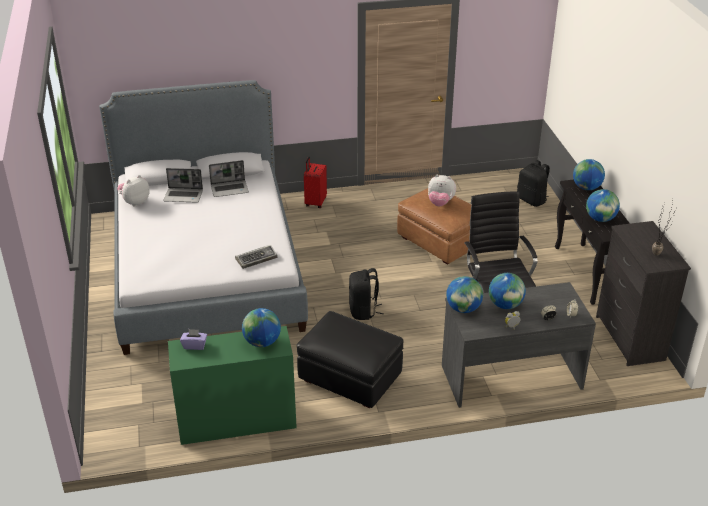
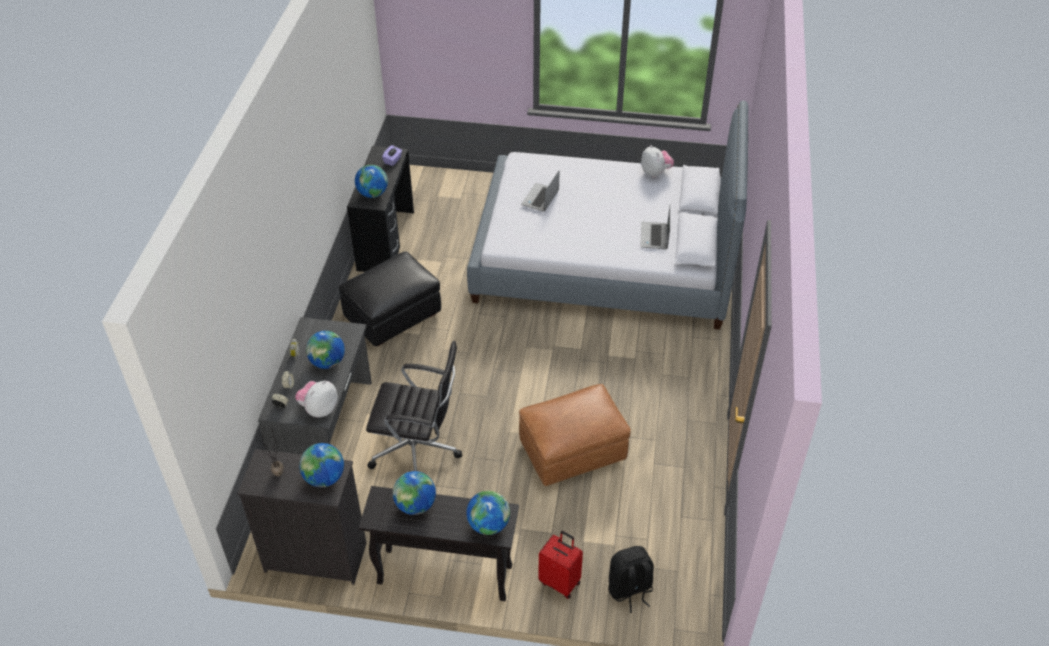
camera: 110 degrees right, 10 degrees up
laptop [163,168,203,203] -> laptop moved to [521,171,559,211]
green desk [168,326,297,445] -> black desk [347,146,414,272]
keyboard [235,245,278,269] -> none
red suitcase [304,157,327,208] -> red suitcase moved to [538,531,583,599]
black backpack [349,268,384,320] -> none
plush toy [428,175,456,206] -> plush toy moved to [295,380,338,417]
globe [446,276,483,313] -> globe moved to [299,443,344,487]

